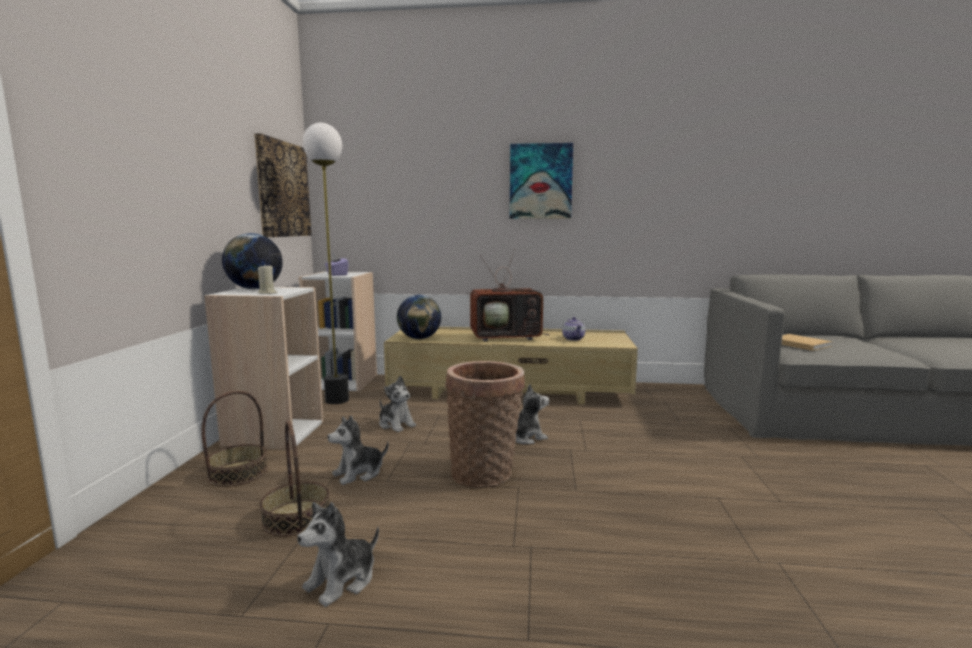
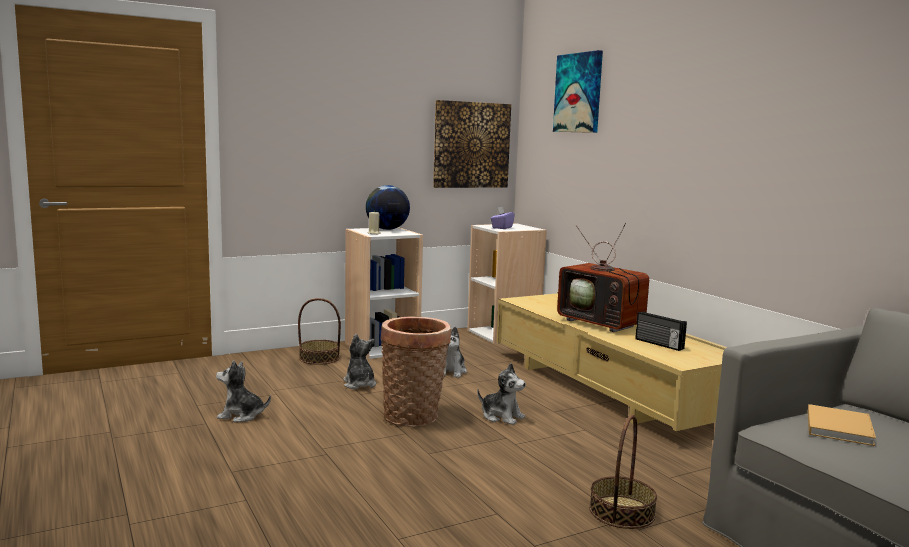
camera: 55 degrees right, 0 degrees up
basket [260,420,329,537] -> basket moved to [589,415,657,529]
floor lamp [303,123,349,404] -> none
plush toy [327,415,389,485] -> plush toy turned 45 degrees clockwise [344,334,376,389]
globe [397,295,441,339] -> none
picture [510,143,573,219] -> picture moved to [553,50,603,133]
teapot [562,317,585,341] -> radio [635,311,687,351]

